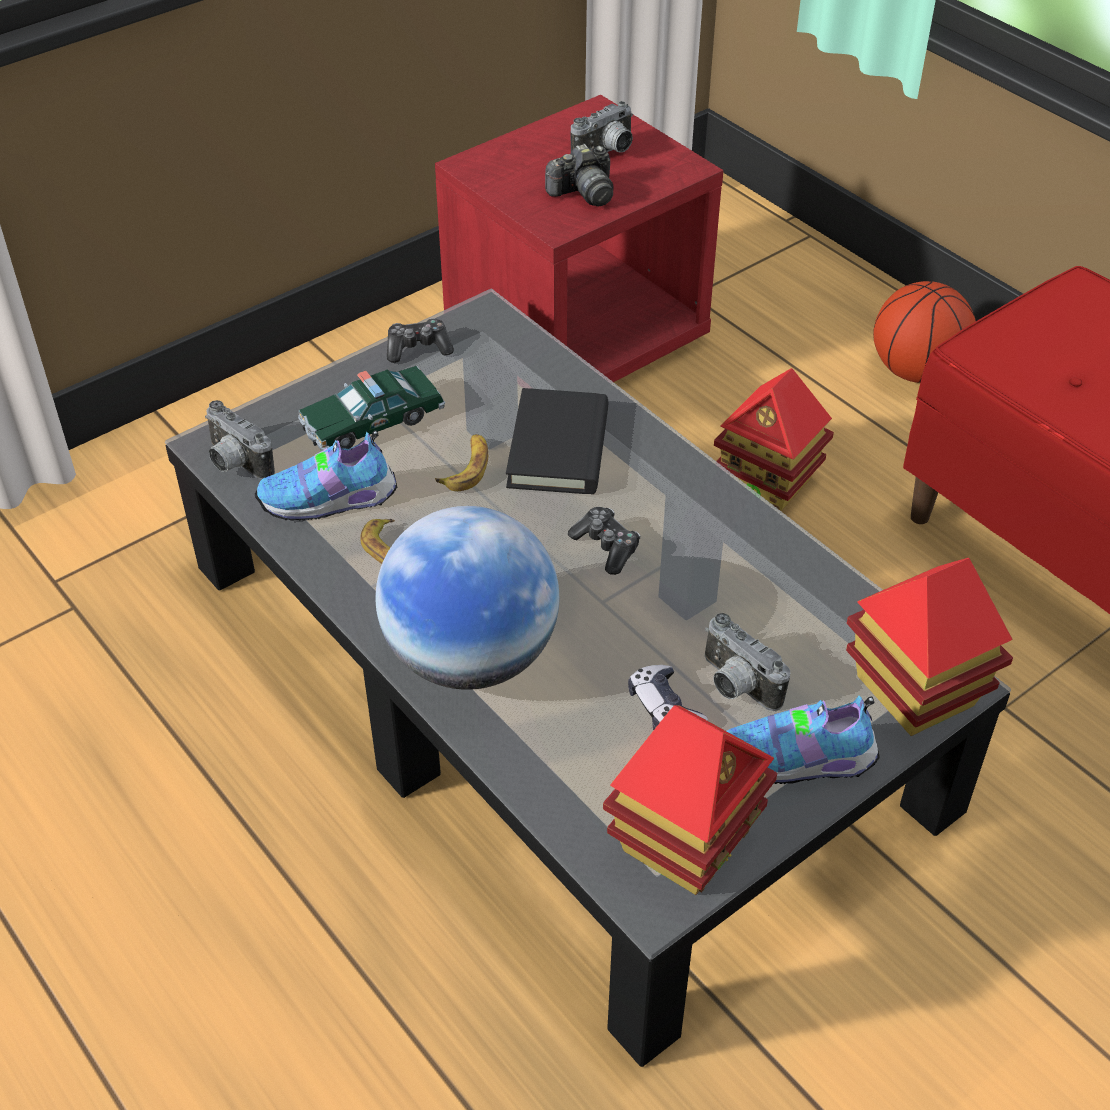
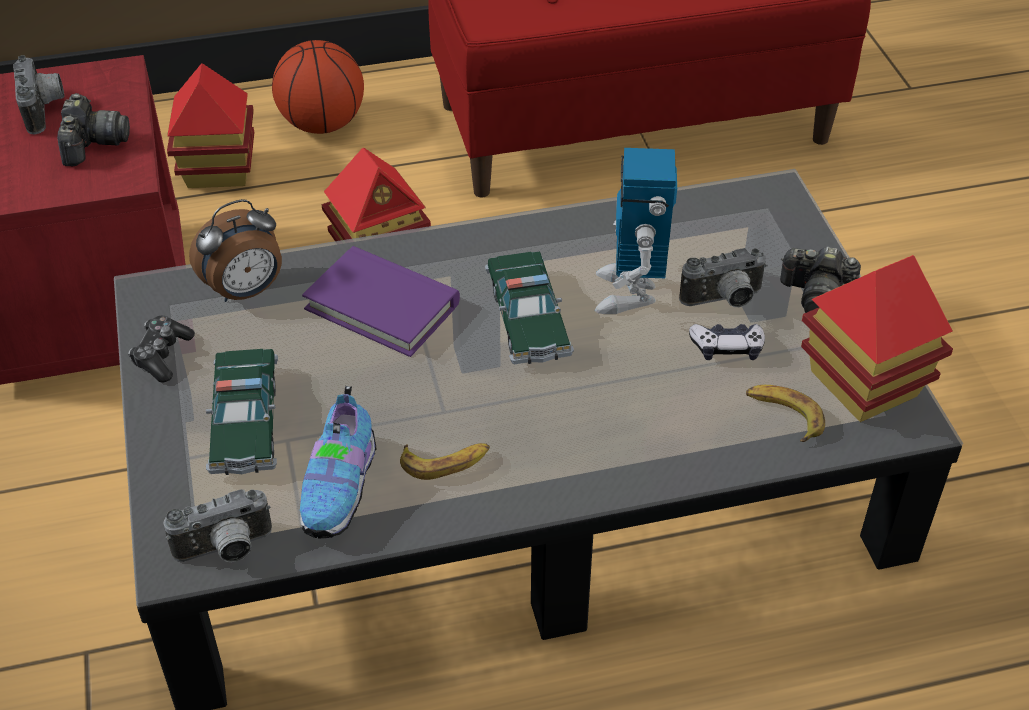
camera: 65 degrees left, 0 degrees up
globe [375,506,559,690] -> none
banana [435,434,488,491] -> banana moved to [746,385,825,442]
black book [506,388,609,494] -> purple book [302,246,460,357]
game controller [568,507,640,575] -> toy car [485,252,574,364]
shoe [727,696,880,784] -> camera [780,247,861,313]
toy house [846,558,1013,736] -> toy house moved to [167,63,254,188]
none -> alarm clock [189,199,282,302]
none -> toy robot [595,148,677,314]

